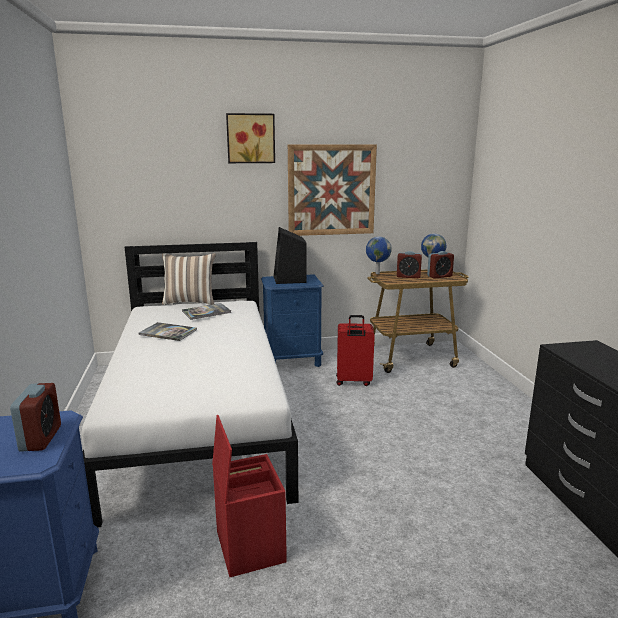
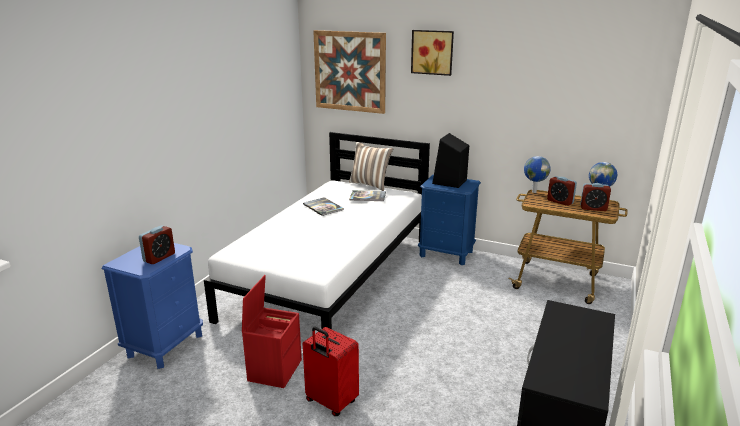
camera: 35 degrees right, 5 degrees up
picture [288,145,377,236] -> picture moved to [313,30,386,114]
red suitcase [336,315,375,386] -> red suitcase moved to [302,327,359,416]

